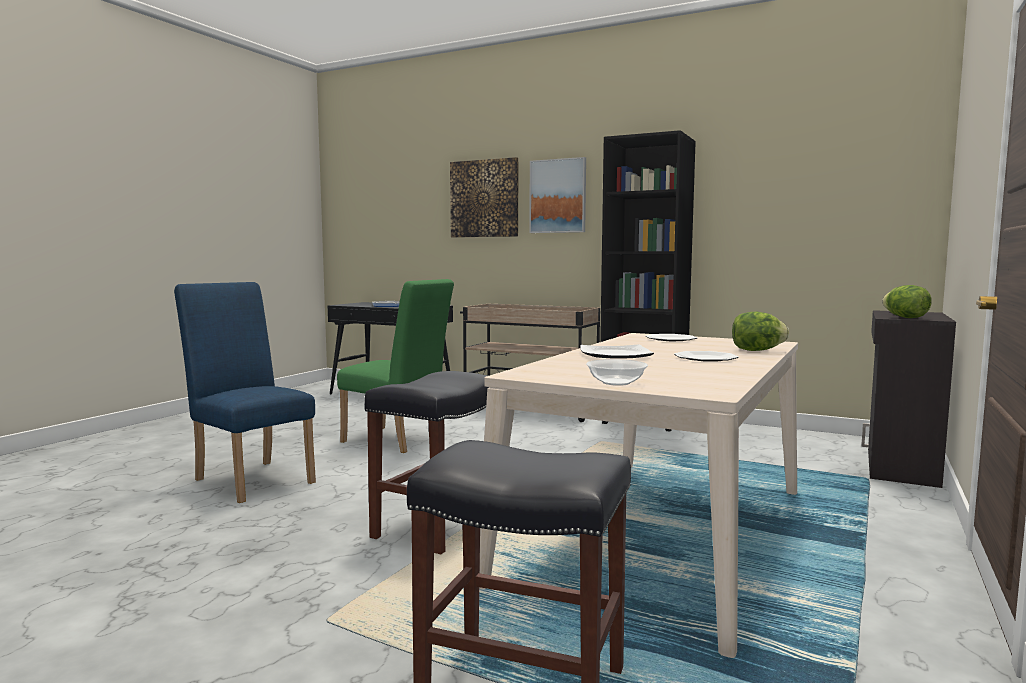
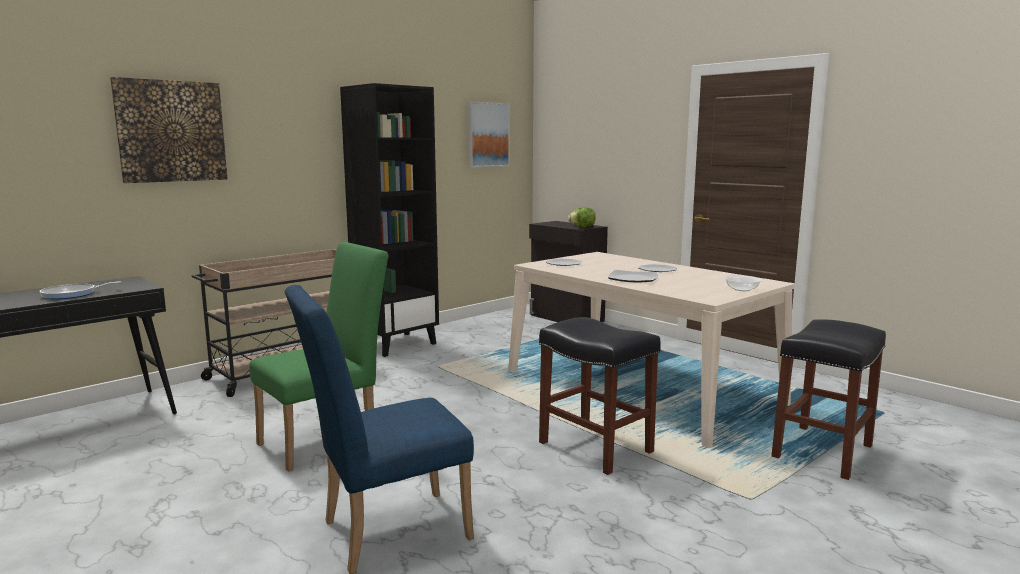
camera: 70 degrees left, 5 degrees up
picture [529,157,586,233] -> picture moved to [468,101,510,167]
lettuce [732,312,789,351] -> none

